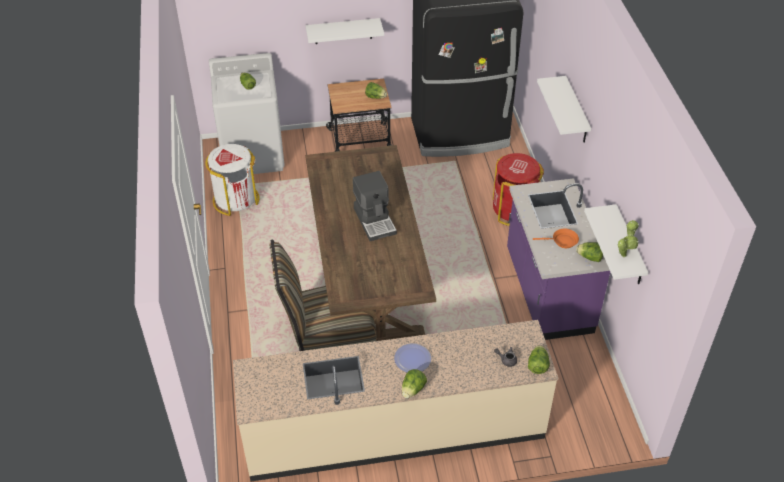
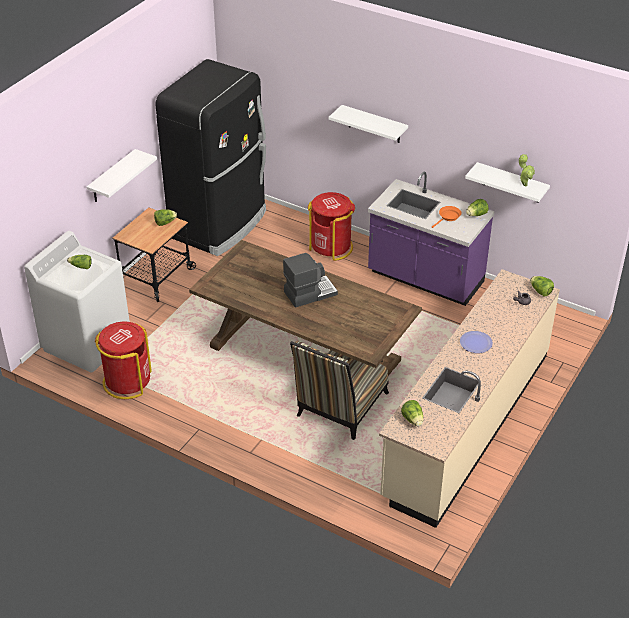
camera: 50 degrees left, 5 degrees down
white trash can [205,144,260,216] -> red trash can [95,322,152,399]
coffee machine [353,171,397,241] -> coffee machine turned 45 degrees counterclockwise [283,253,338,308]
lettuce [402,369,427,398] -> lettuce moved to [401,400,423,426]

